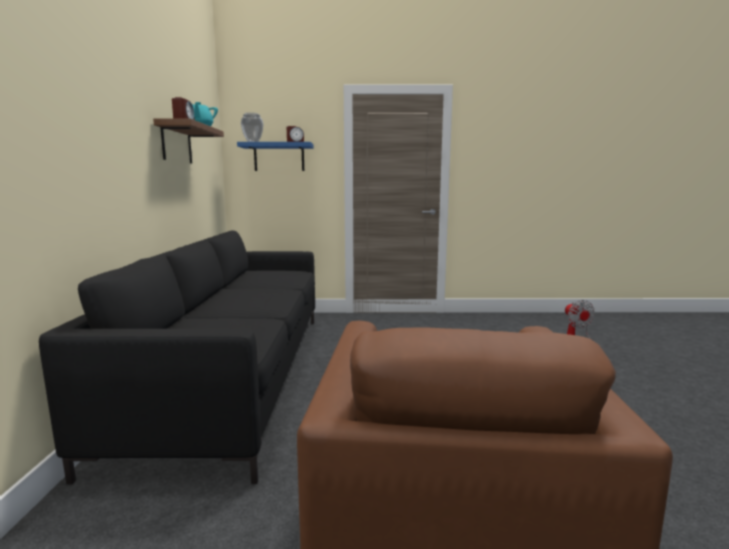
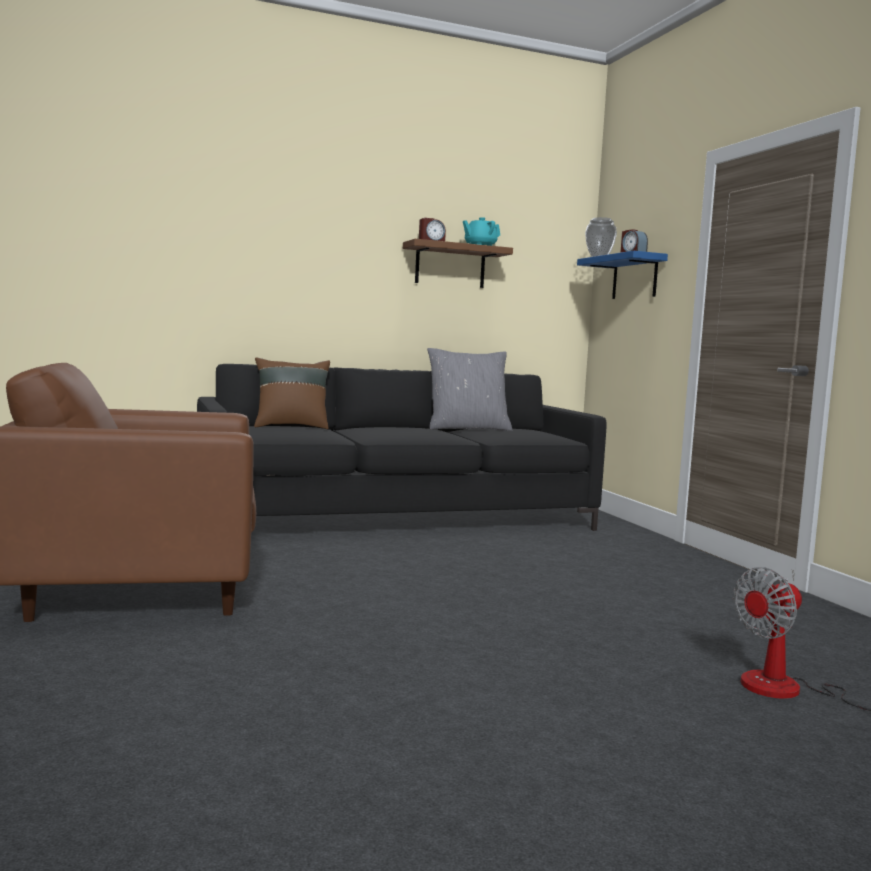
camera: 70 degrees right, 5 degrees down
none -> brown pillow [254,357,330,429]
none -> grey pillow [427,348,512,431]

